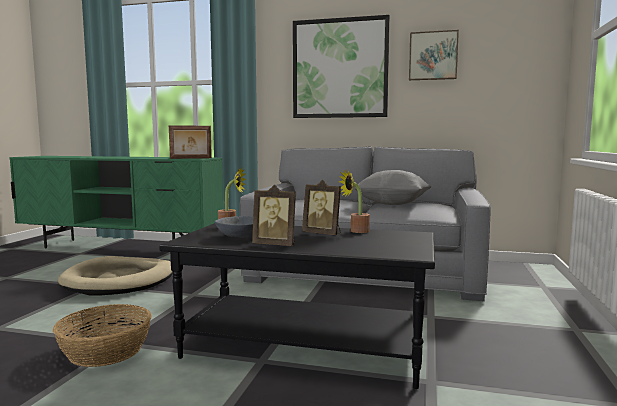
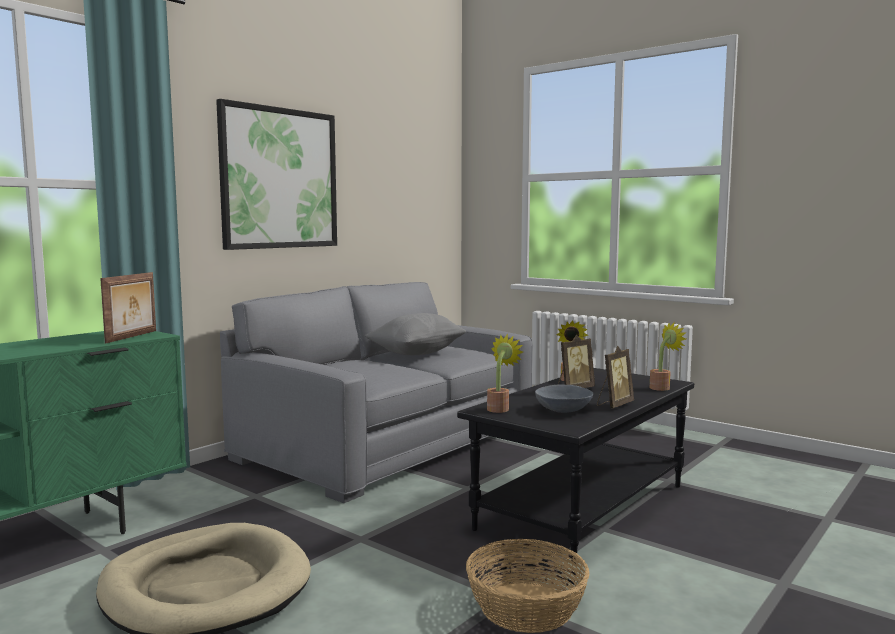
camera: 65 degrees left, 0 degrees up
picture [409,30,459,80] -> none
none -> potted plant [650,322,686,391]

